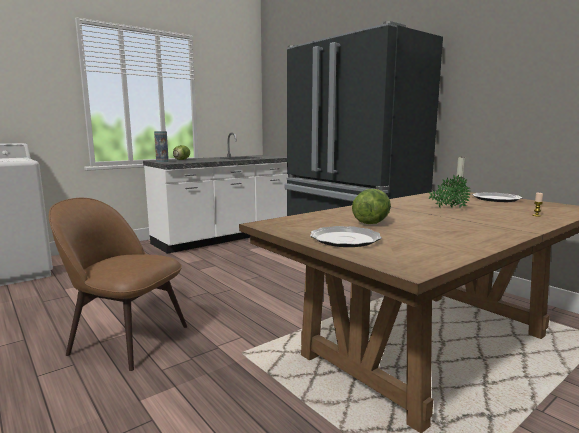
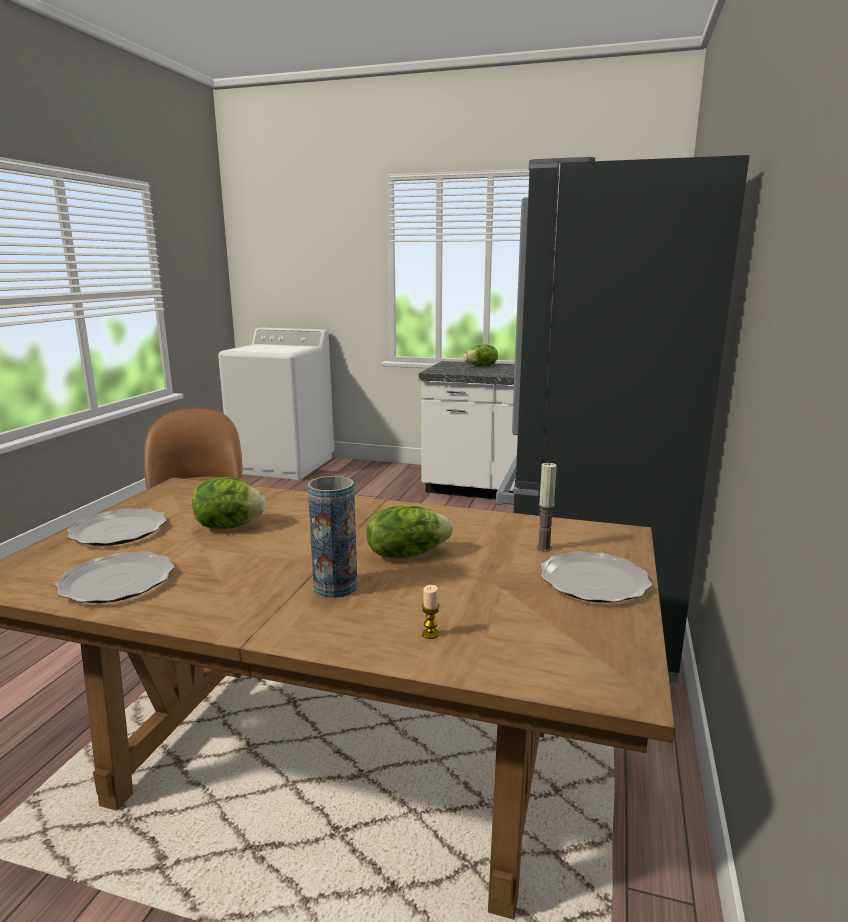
camera: 55 degrees right, 5 degrees up
vase [154,131,169,162] -> vase moved to [308,476,358,598]
potted plant [429,175,470,208] -> lettuce [366,505,453,559]
none -> plate [55,552,174,603]

